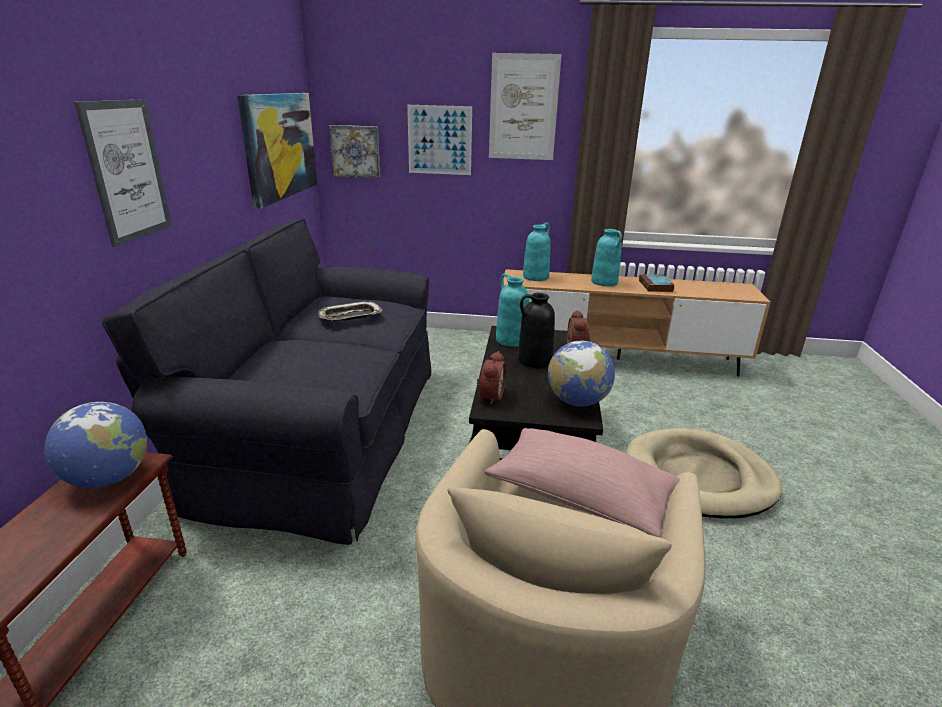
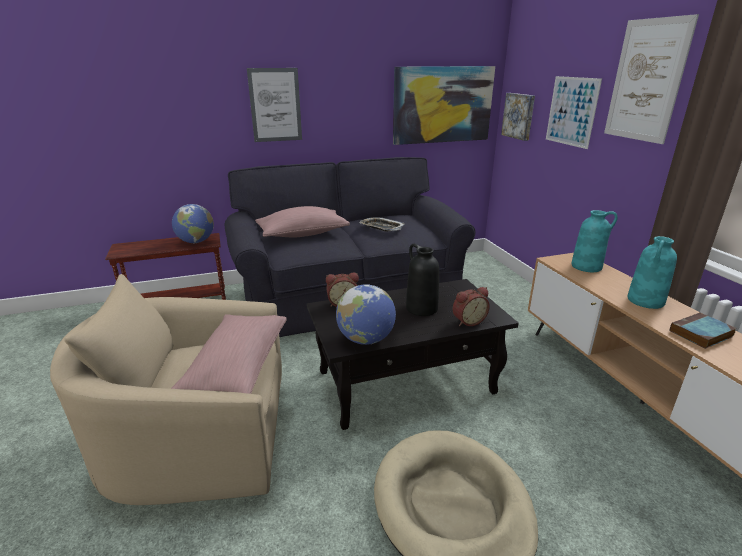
camera: 65 degrees right, 0 degrees up
turquoise vase [496,273,529,347] -> none
none -> pink pillow [255,206,350,237]

